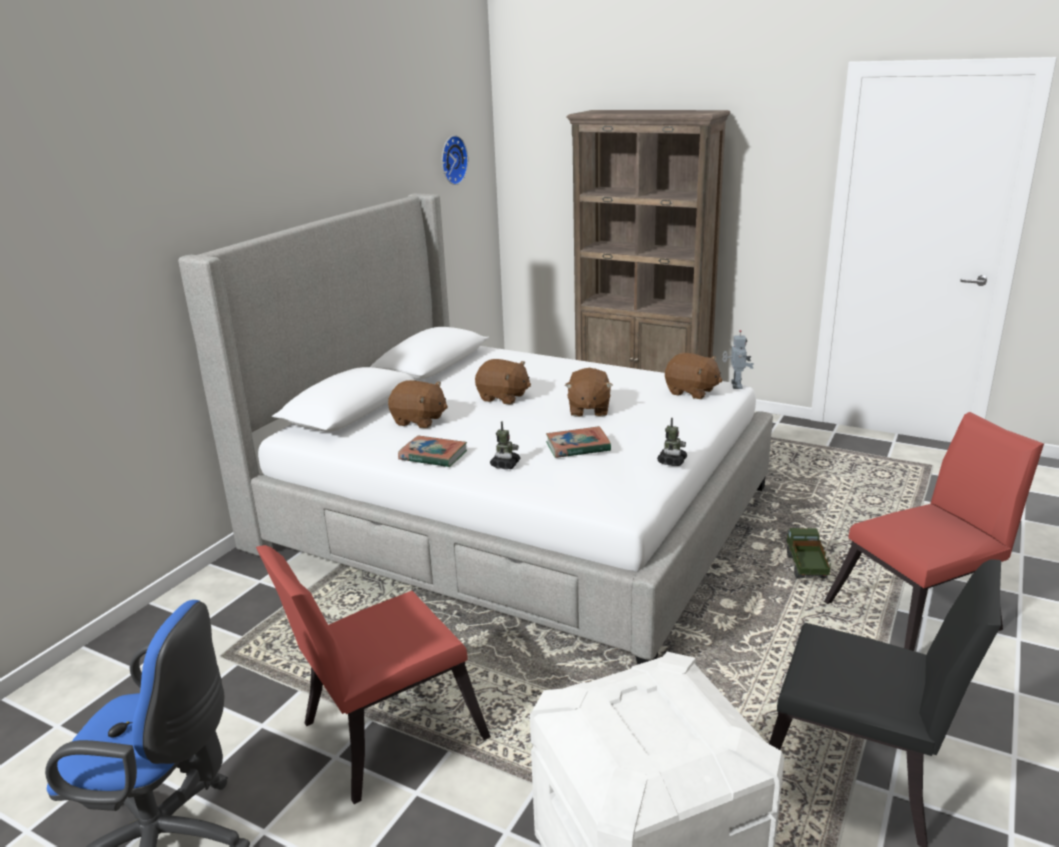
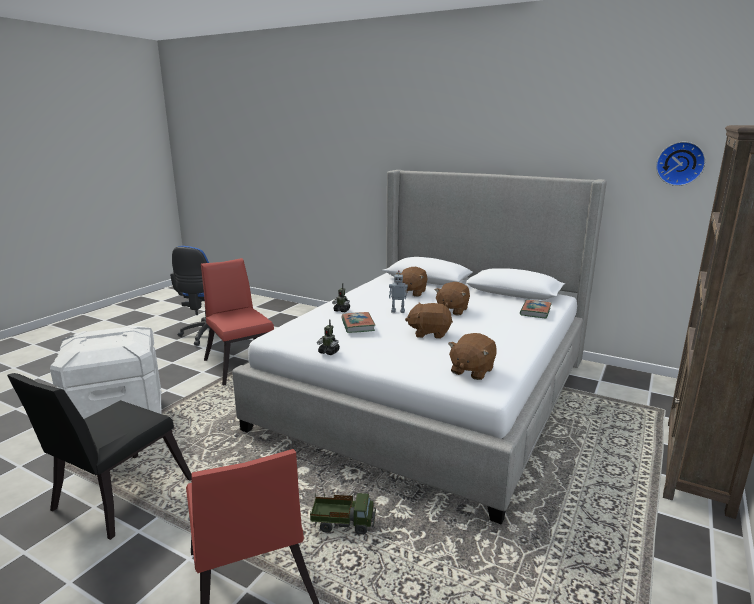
camera: 90 degrees right, 5 degrees down
book [398,435,467,467] -> book moved to [520,300,552,319]
toy robot [722,330,754,389] -> toy robot moved to [389,270,408,313]

